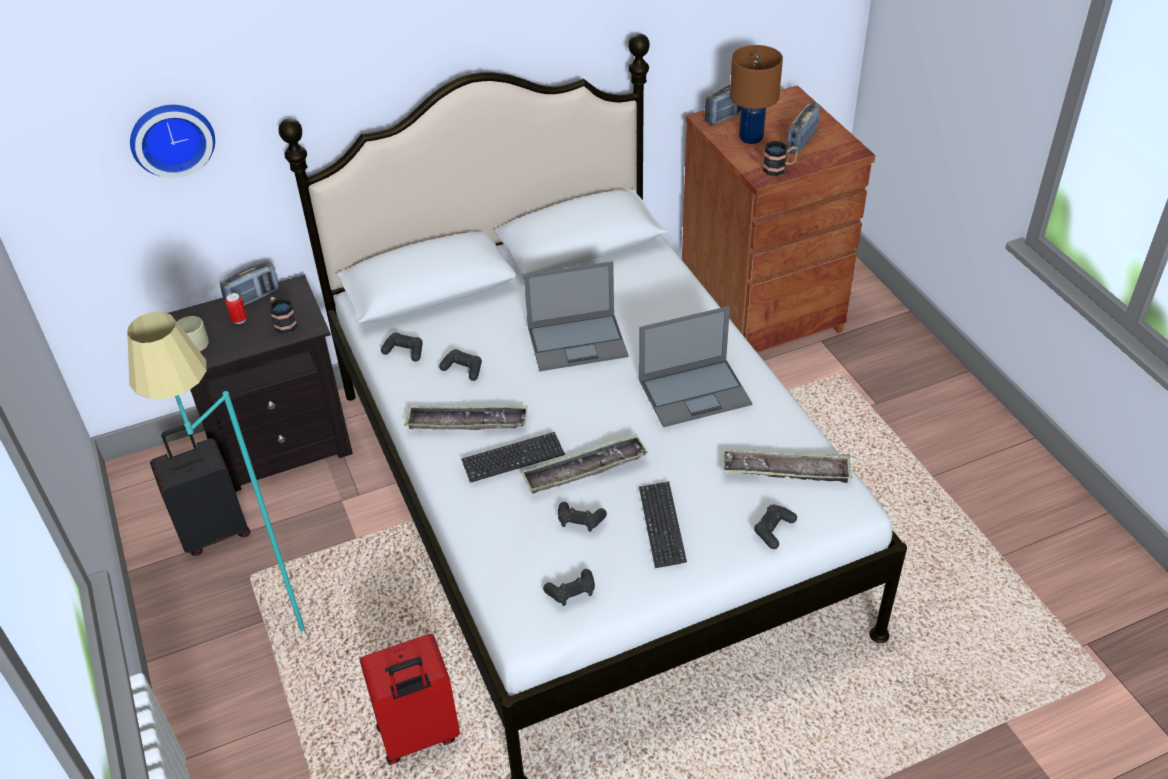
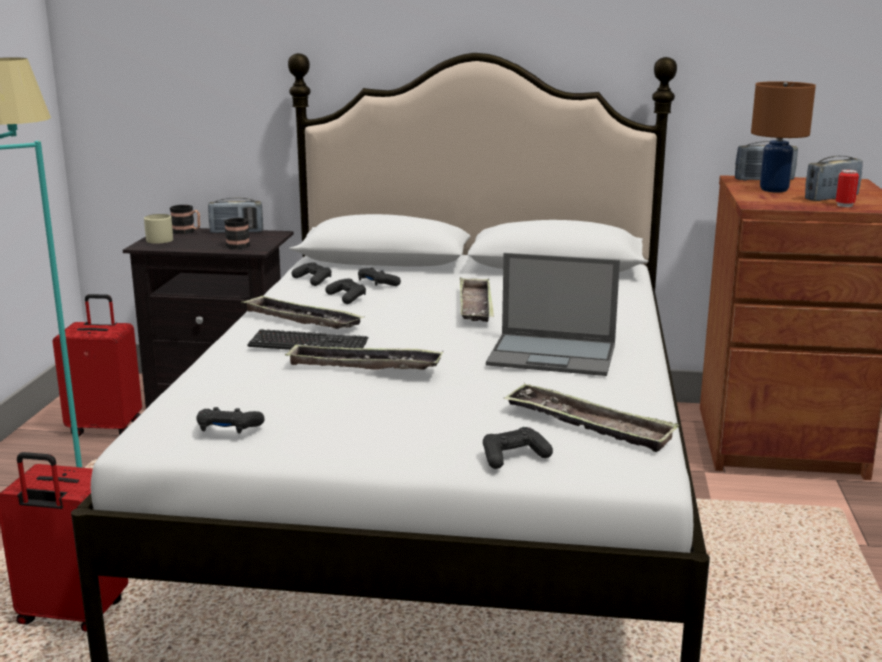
camera: 30 degrees right, 25 degrees down
wall clock [130,105,215,178] -> none
black suitcase [150,425,250,556] -> red suitcase [53,294,142,436]
can [225,293,247,324] -> can moved to [836,170,859,207]
laptop [524,261,628,371] -> tray [460,277,494,322]
black game controller [558,502,607,532] -> black game controller moved to [358,267,401,286]
keyboard [639,481,687,568] -> none
mug [763,141,798,176] -> mug moved to [170,205,200,234]

